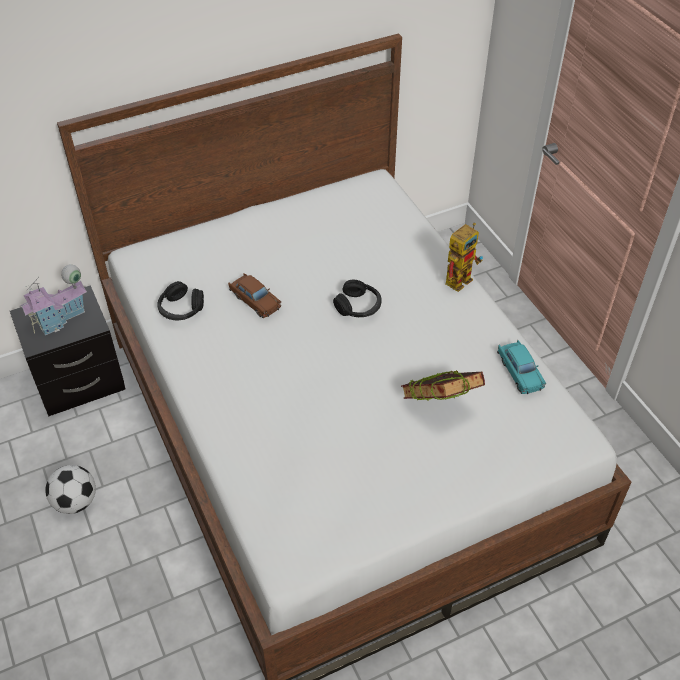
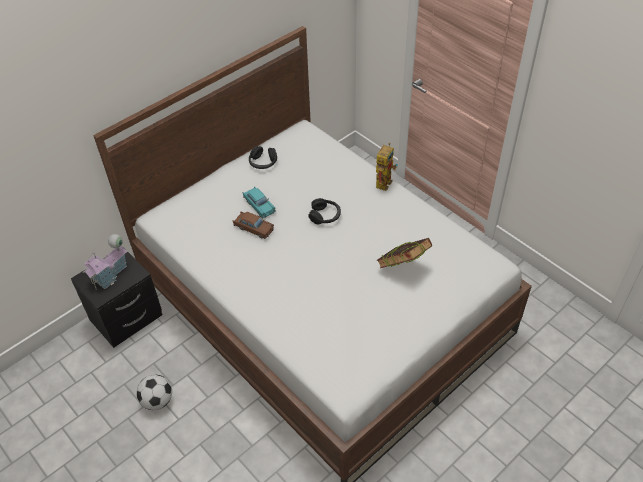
camera: 15 degrees left, 0 degrees up
black headphones [157,281,204,321] -> black headphones moved to [249,146,277,169]
turquoise toy car [497,340,546,394] -> turquoise toy car moved to [243,186,276,218]

